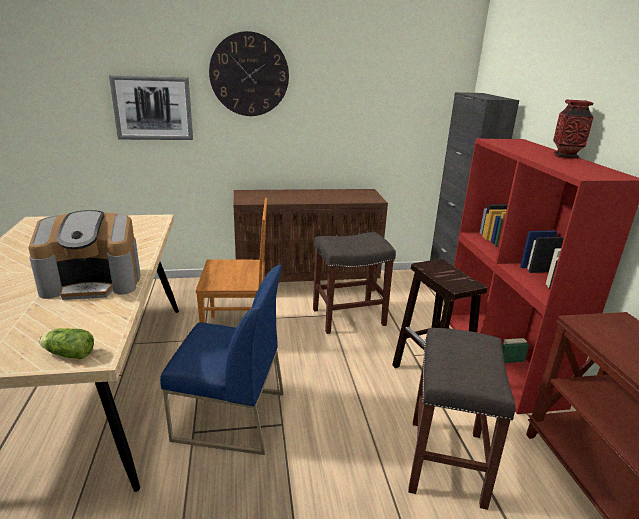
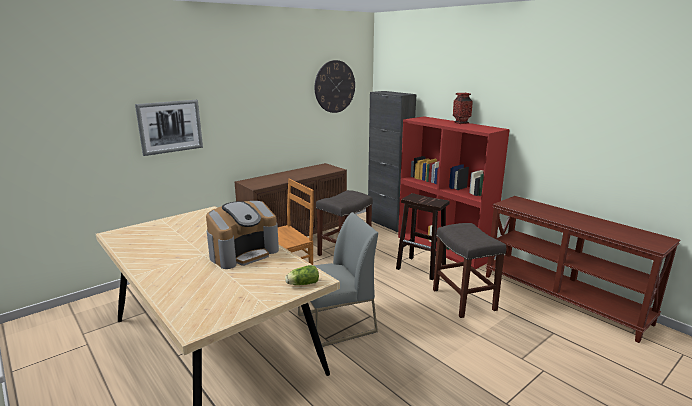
camera: 30 degrees left, 5 degrees down
blue chair [160,265,284,455] -> grey chair [298,212,378,347]
wall clock [209,31,289,116] -> wall clock moved to [315,60,355,113]

